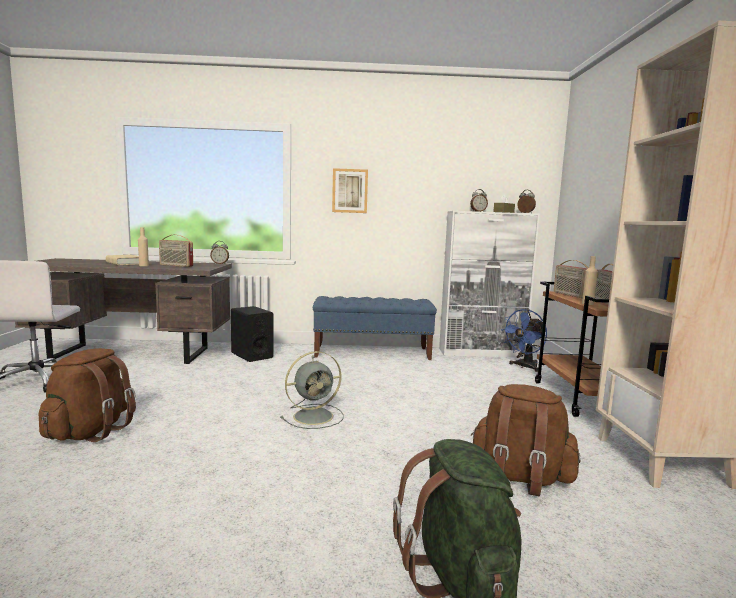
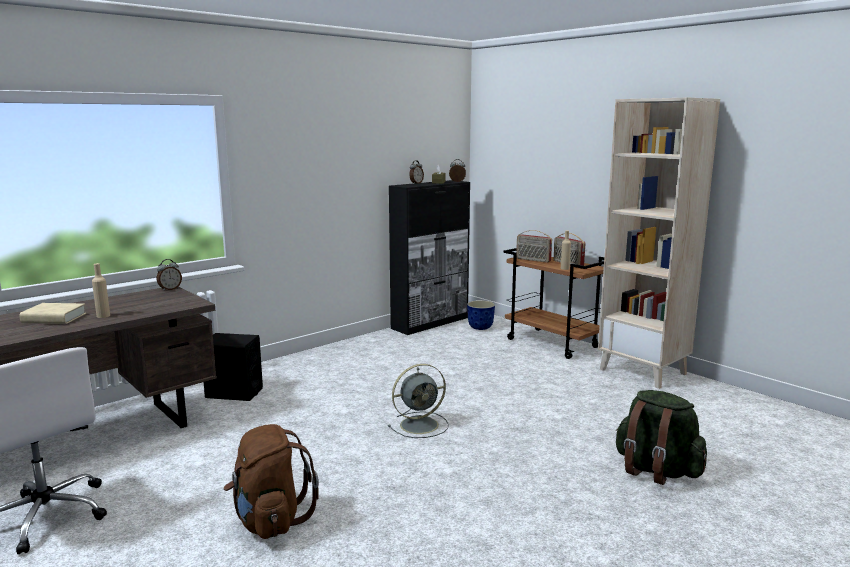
camera: 40 degrees left, 5 degrees up
radio [159,235,193,267] -> none
grey fan [280,351,344,429] -> grey fan turned 45 degrees clockwise [388,364,449,438]
blue bench [313,296,437,360] -> none
picture [332,168,368,213] -> none
white cabinet [439,211,540,358] -> black cabinet [389,180,470,335]
brown backpack [471,384,580,496] -> none
blue fan [501,309,547,372] -> planter [467,300,495,330]

